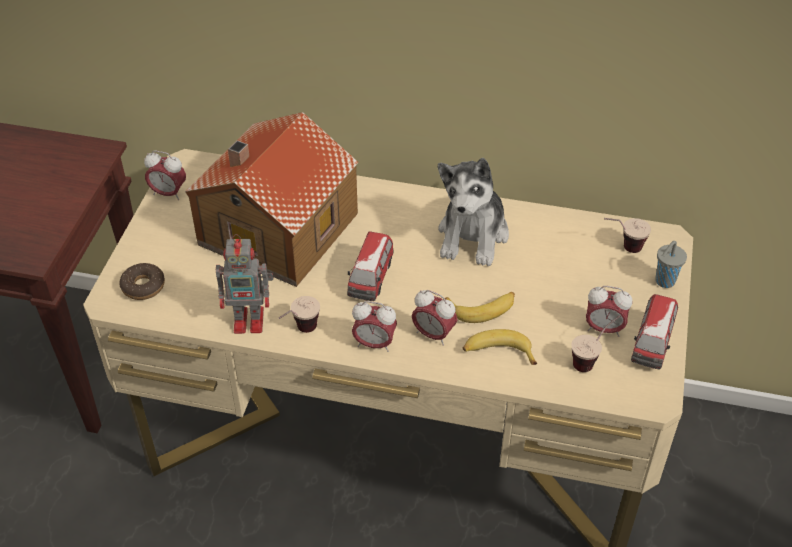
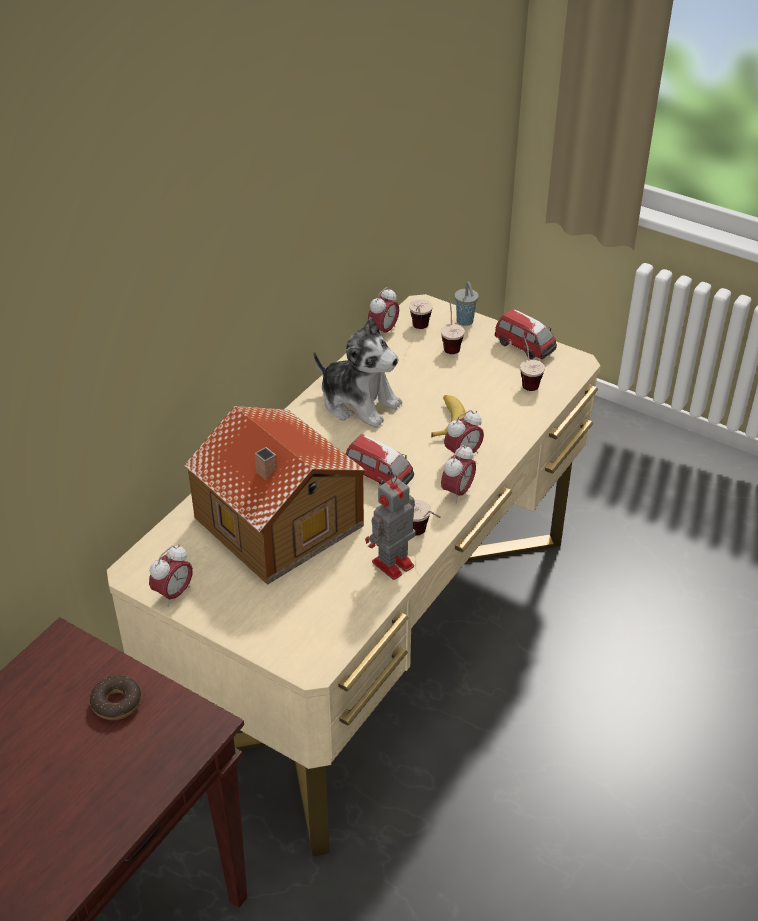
camera: 70 degrees left, 5 degrees down
donut [119,263,165,300] -> donut moved to [90,675,141,720]
toy robot [216,234,273,334] -> toy robot turned 150 degrees counterclockwise [365,474,415,580]
banana [463,329,537,365] -> none
alarm clock [586,286,632,337] -> alarm clock moved to [368,287,399,335]
none -> cup [441,299,465,354]

